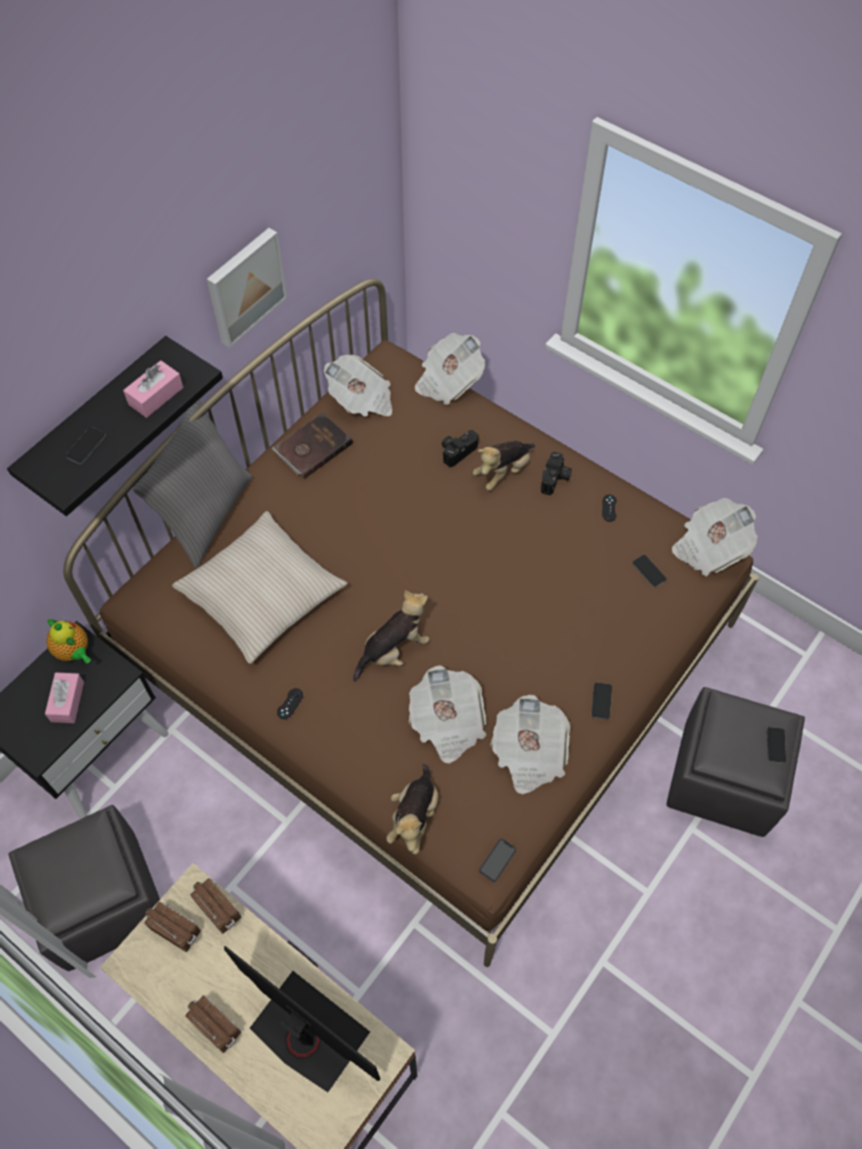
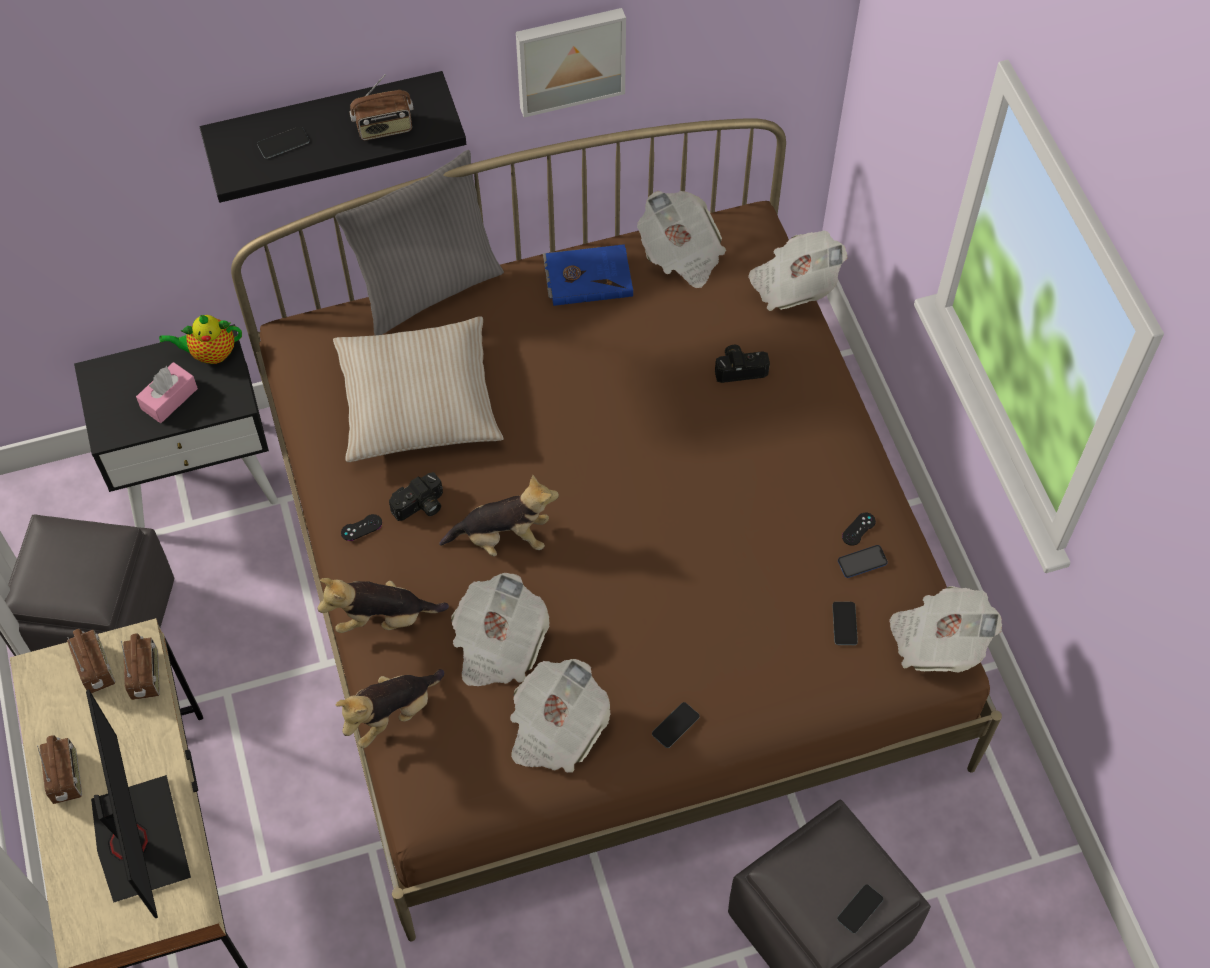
camera: 35 degrees right, 0 degrees up
teapot [46,619,91,663] -> teapot turned 90 degrees clockwise [159,315,242,364]
pink tissue box [123,360,183,418] -> radio [350,74,413,140]
brown book [272,413,353,479] -> blue book [543,244,633,306]
plush toy [473,441,535,491] -> plush toy moved to [317,578,449,633]
phone [479,839,516,882] -> phone moved to [838,545,888,578]
camera [541,451,572,495] -> camera moved to [389,472,443,521]

